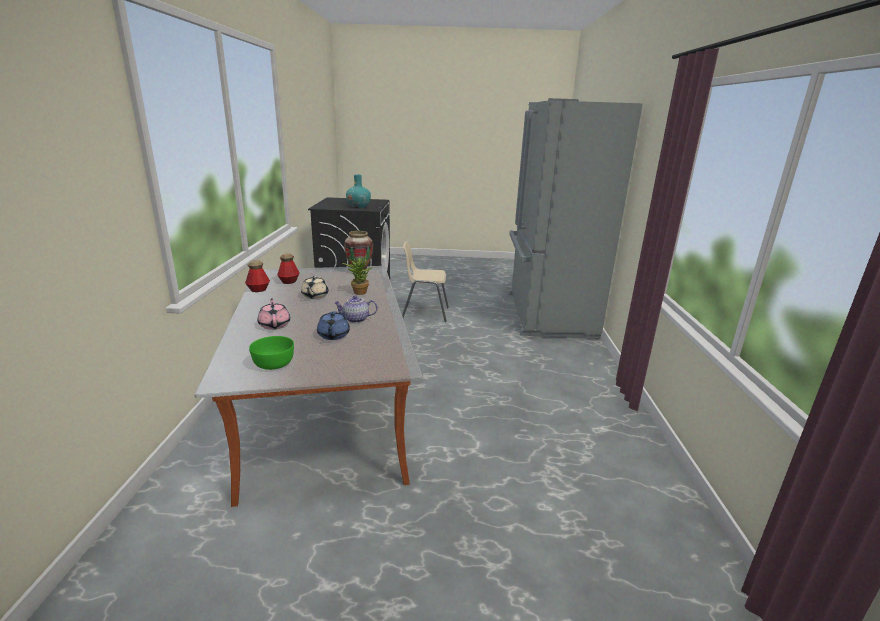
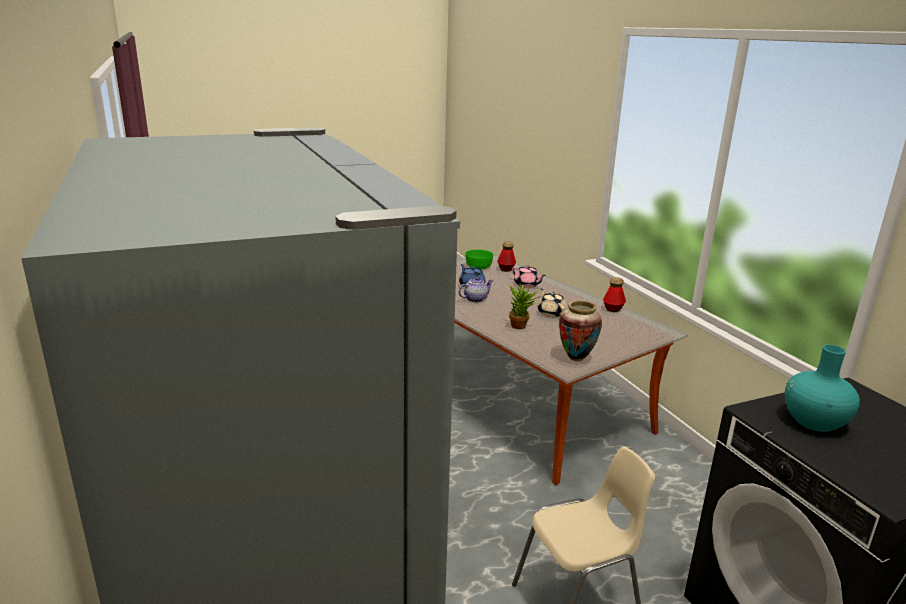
camera: 155 degrees right, 0 degrees up
bottle [277,253,300,284] -> bottle moved to [497,241,516,272]

